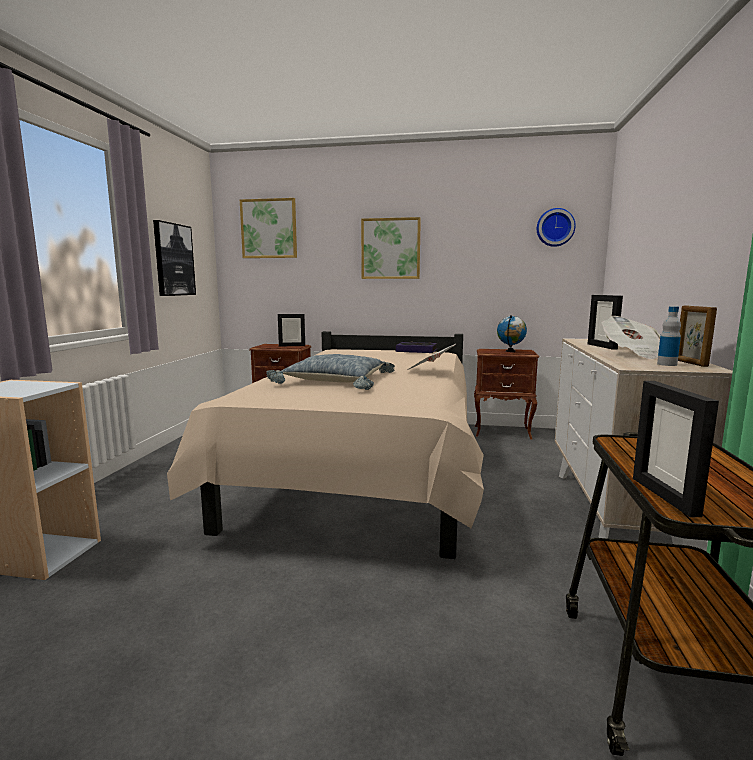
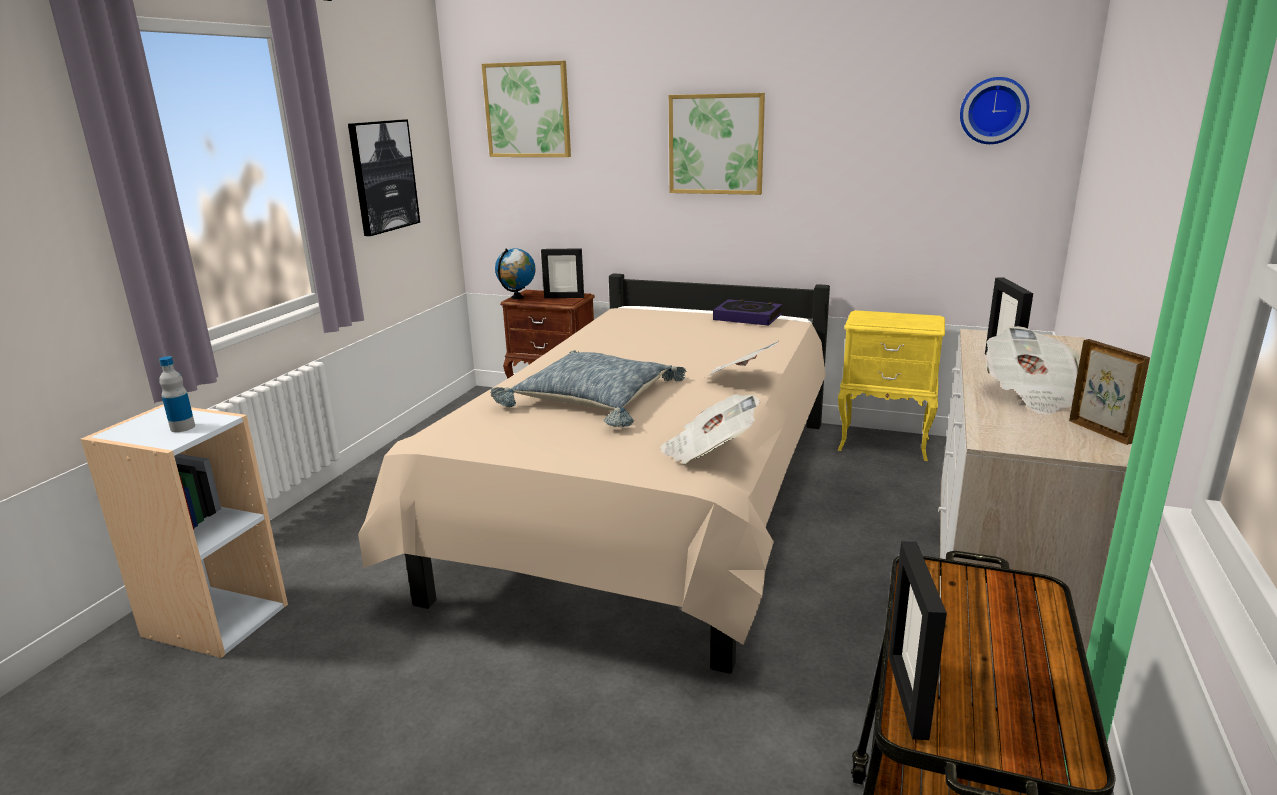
camera: 10 degrees right, 10 degrees up
brown nightstand [474,349,539,440] -> yellow nightstand [838,310,945,461]
globe [497,315,527,352] -> globe moved to [495,248,535,299]
bottle [657,306,681,366] -> bottle moved to [159,356,195,432]
picture frame [678,306,717,367] -> picture frame turned 150 degrees clockwise [1069,339,1150,445]
none -> newspaper [660,394,761,464]

